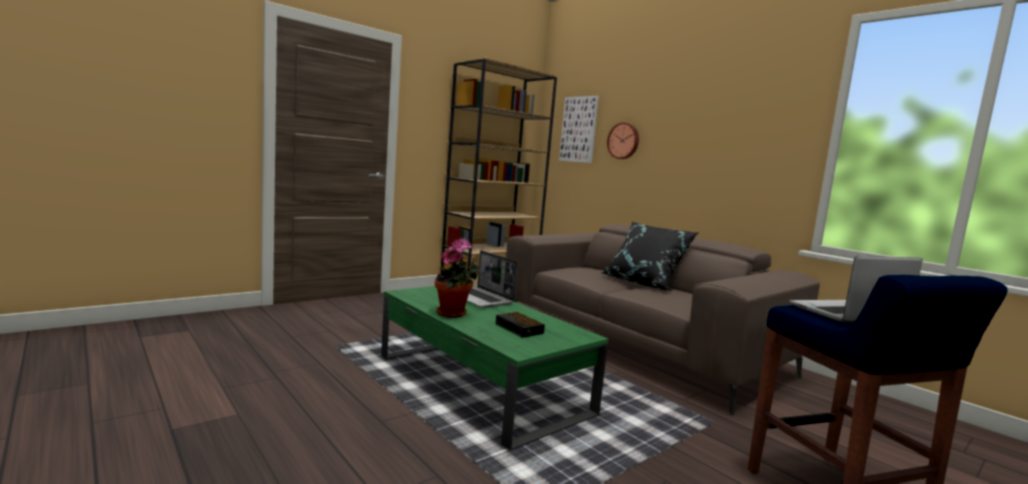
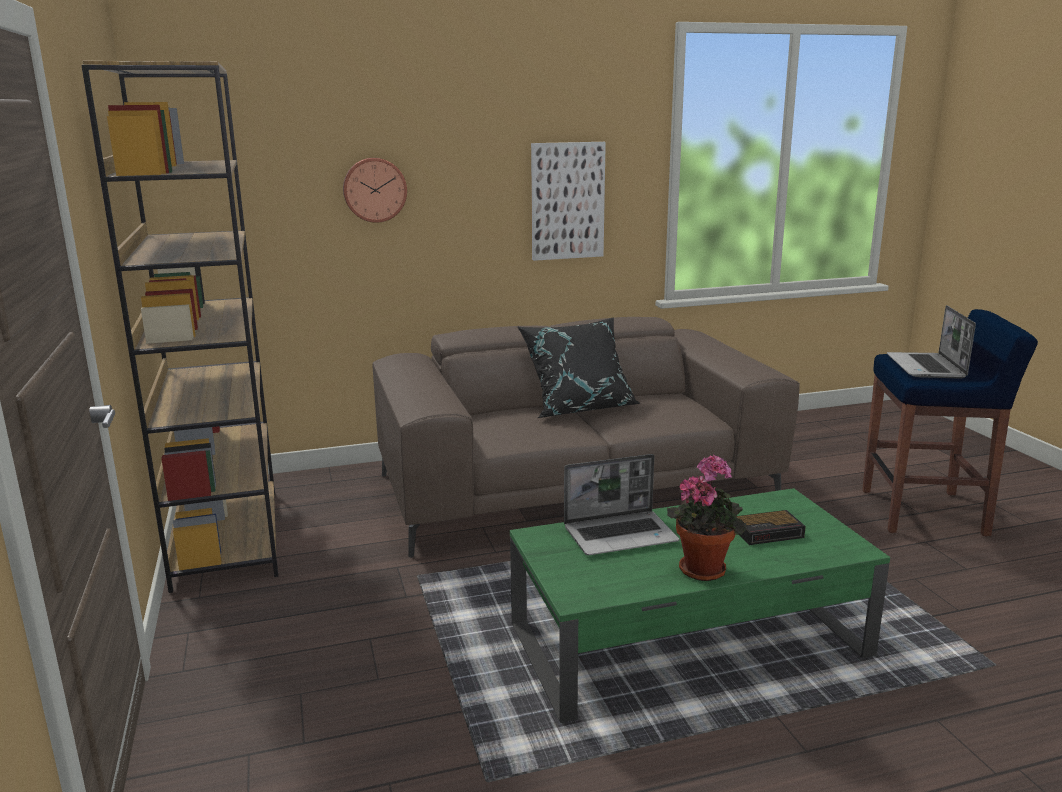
camera: 65 degrees left, 10 degrees up
picture [559,96,599,163] -> picture moved to [531,142,606,261]

